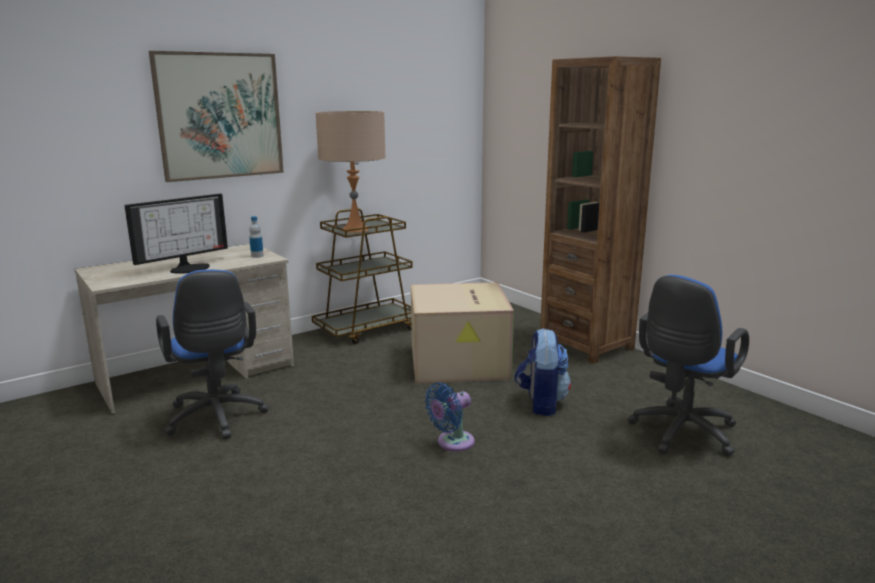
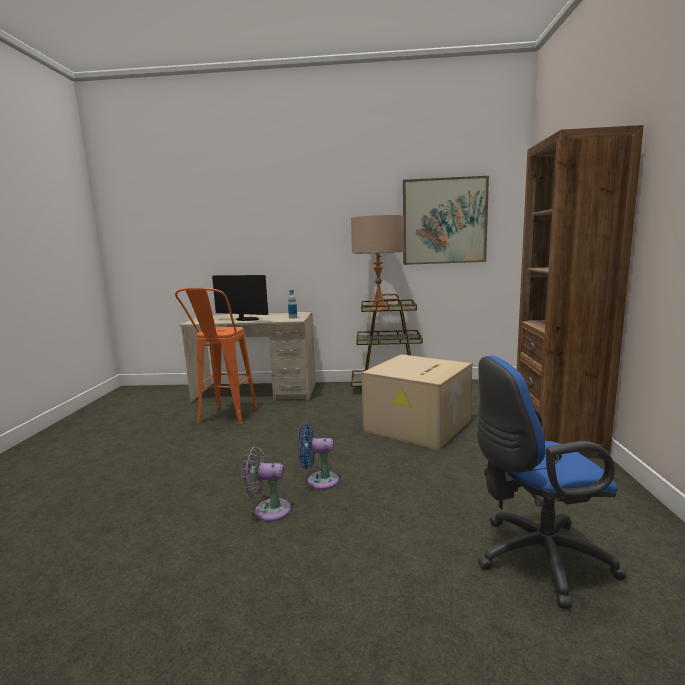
camera: 40 degrees right, 5 degrees down
monitor [124,194,228,274] -> monitor turned 150 degrees counterclockwise [212,275,268,321]
picture [149,51,284,182] -> picture moved to [403,176,489,265]
blue office chair [156,269,269,439] -> orange stool [175,287,258,424]
backpack [515,328,571,416] -> none
none -> grey fan [241,447,291,522]

